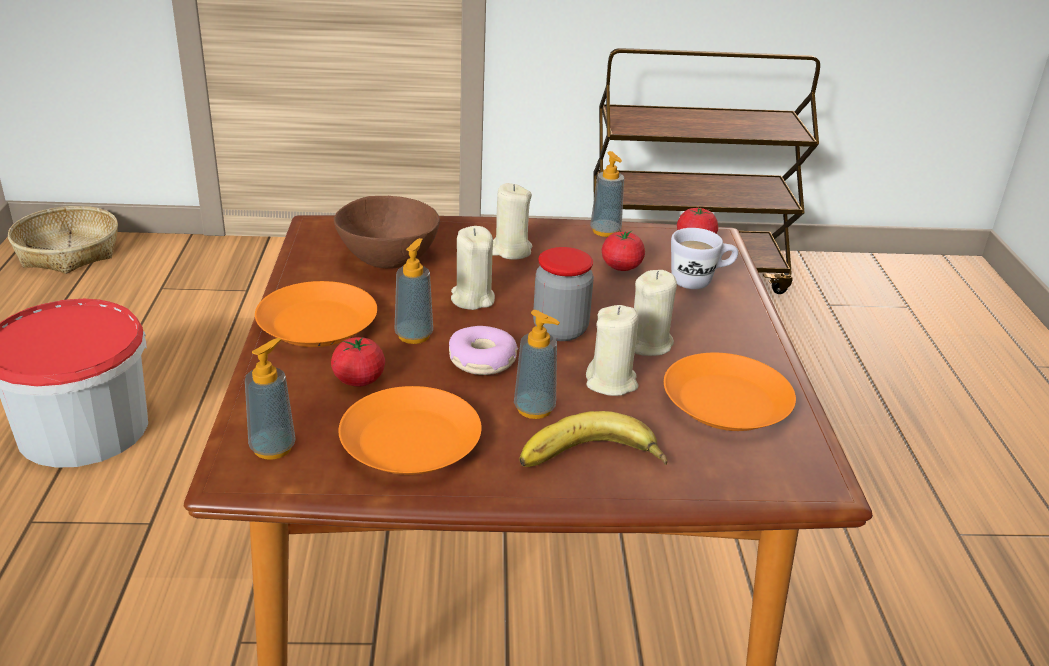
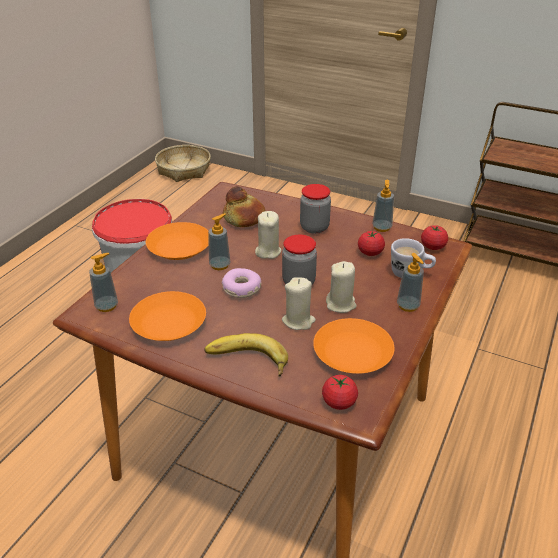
camera: 30 degrees right, 5 degrees up
tomato [331,337,385,387] -> tomato moved to [322,375,358,410]
brown bowl [334,196,440,268] -> bread [223,186,266,227]
beige candle [492,183,533,259] -> jar [300,184,331,234]
soap dispenser [514,310,560,419] -> soap dispenser moved to [397,253,424,312]

